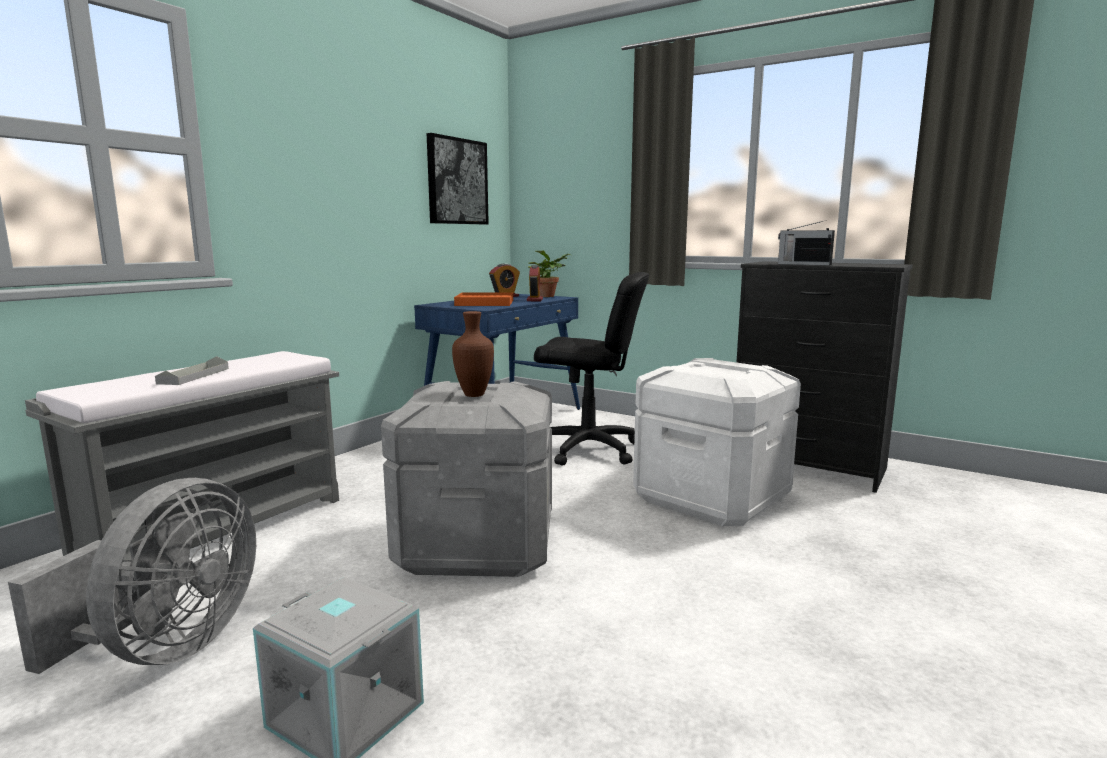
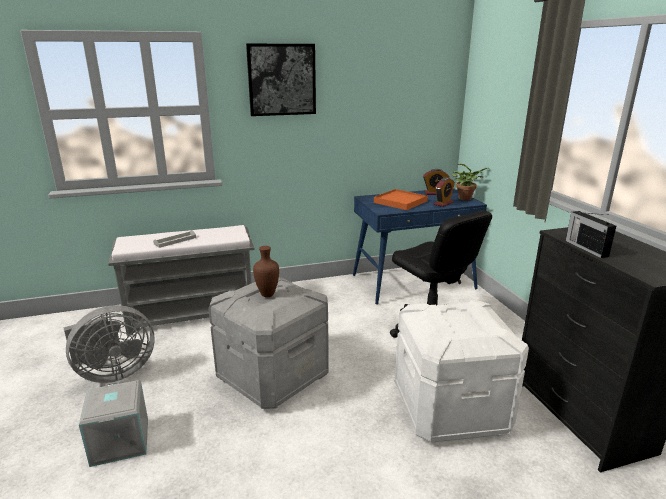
camera: 40 degrees right, 10 degrees up
picture [426,133,489,224] -> picture moved to [246,44,316,116]

